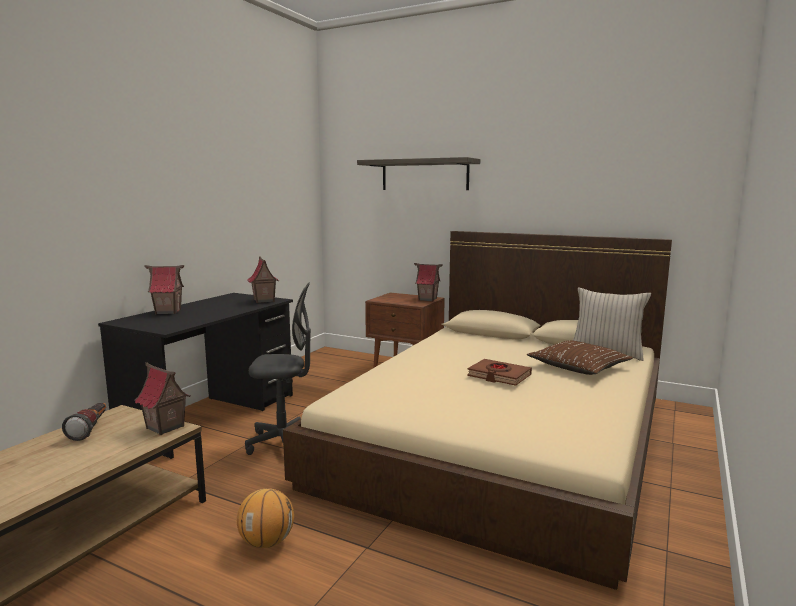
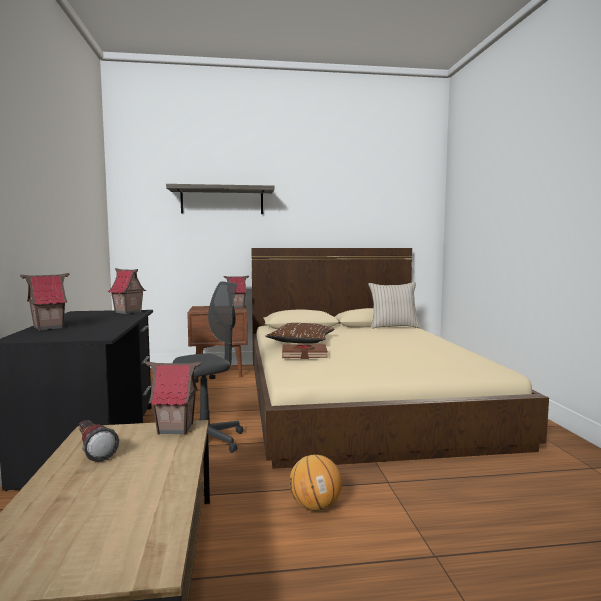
camera: 35 degrees left, 5 degrees down
brown book [467,359,532,386] -> brown book moved to [282,344,328,359]
brown pillow [527,340,633,375] -> brown pillow moved to [265,323,334,344]

